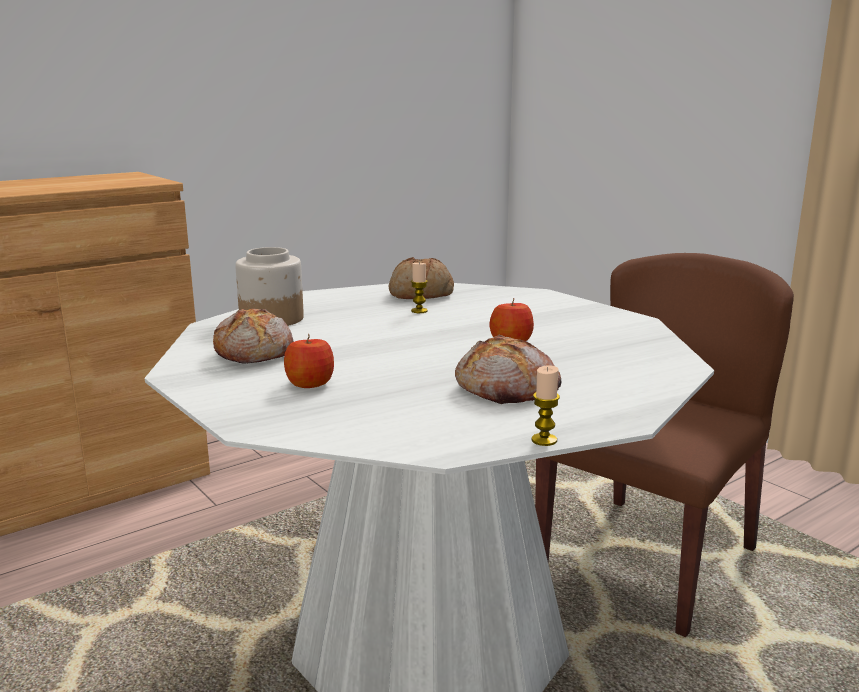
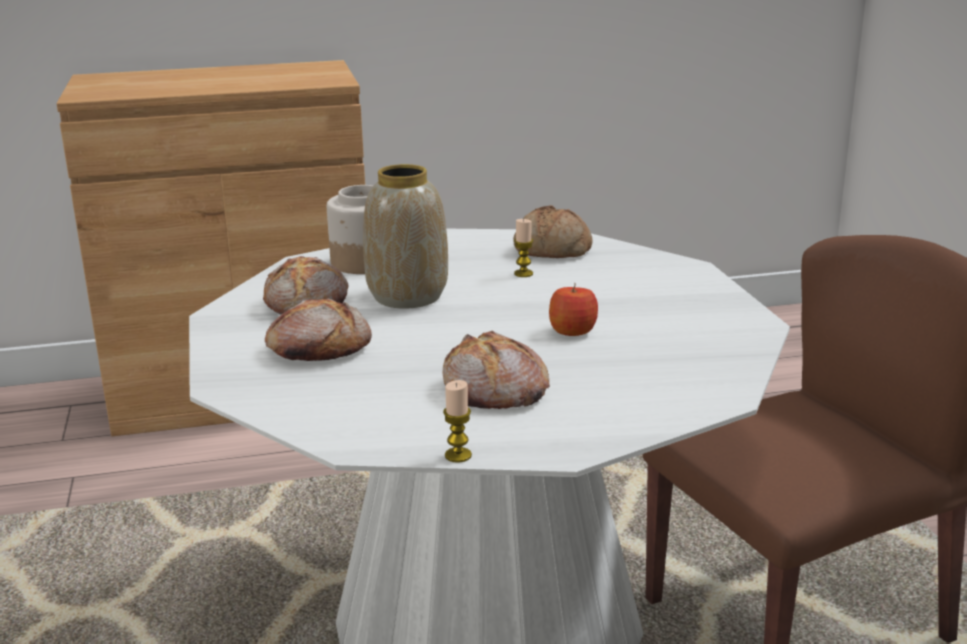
camera: 25 degrees right, 5 degrees up
apple [284,334,334,388] -> bread [265,299,372,361]
none -> vase [363,164,448,309]

